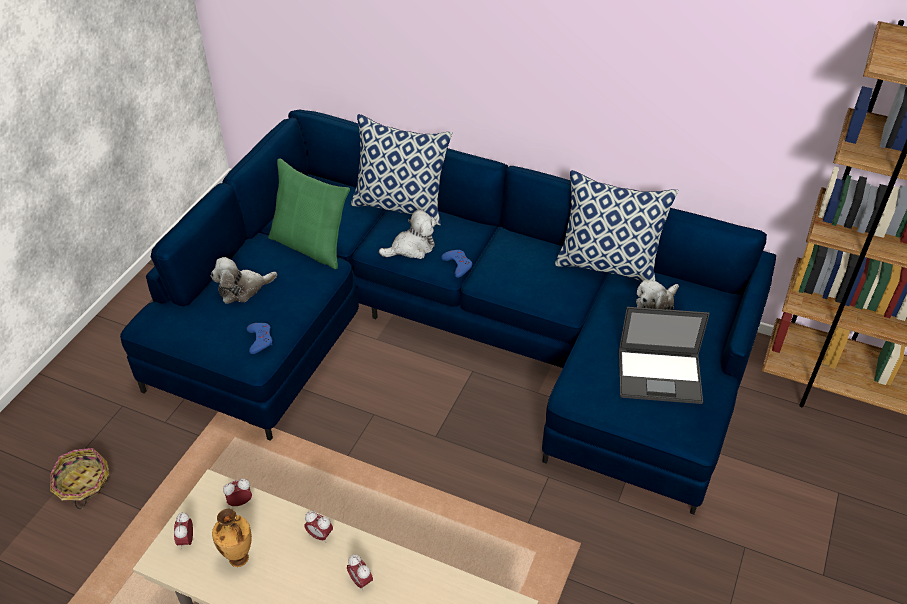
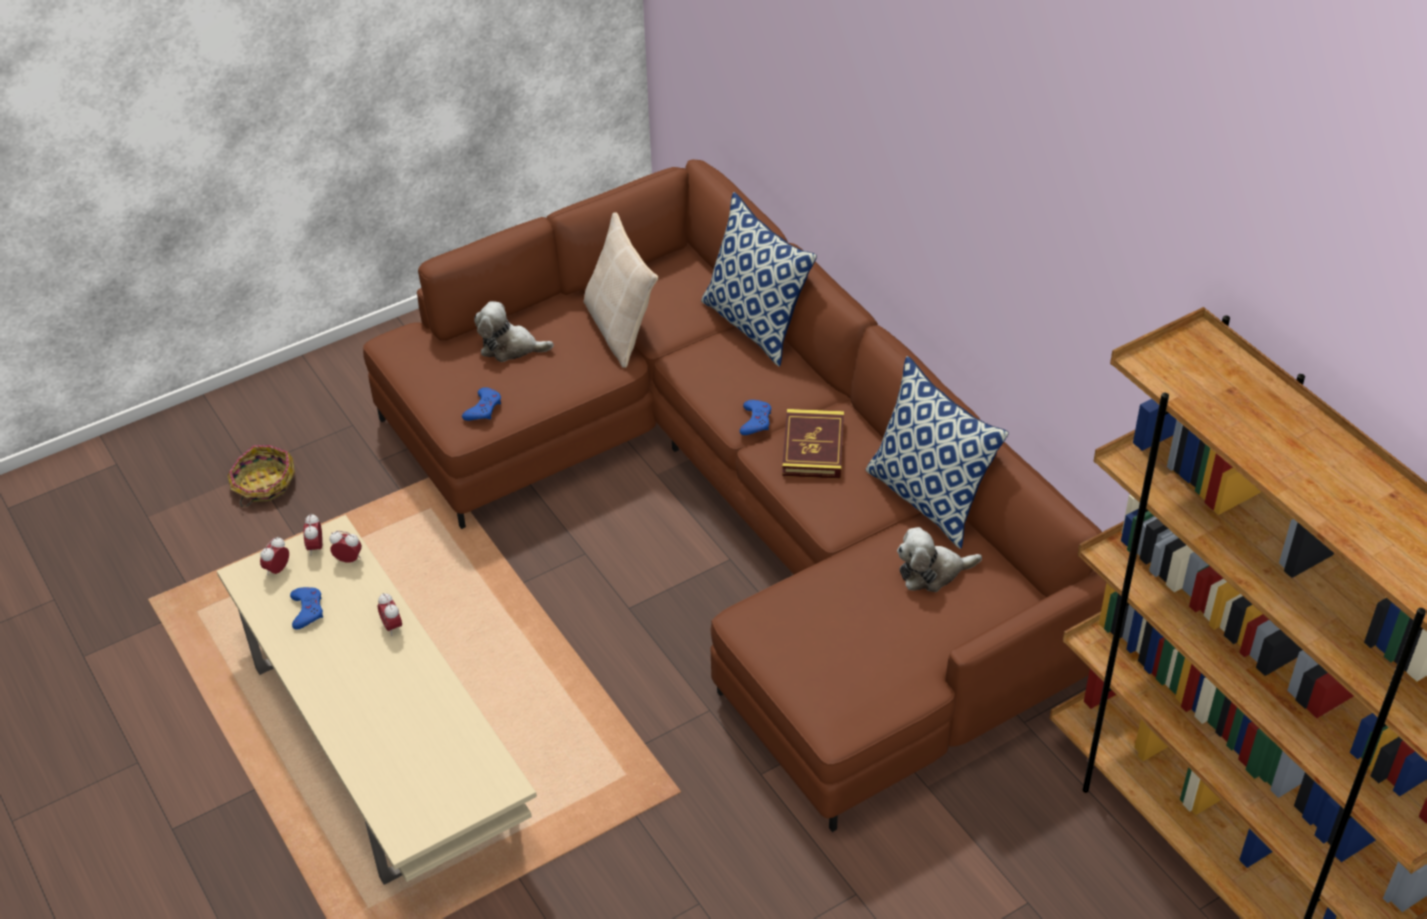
camera: 35 degrees right, 0 degrees up
blue sofa [120,110,776,515] -> brown sofa [363,159,1107,832]
vase [212,509,252,567] -> blue game controller [290,587,323,629]
green pillow [268,158,350,269] -> beige pillow [583,212,658,368]
alarm clock [347,554,373,591] -> alarm clock moved to [303,514,323,556]
plush toy [379,209,437,259] -> none
laptop [619,307,710,404] -> none
none -> book [782,409,844,479]

